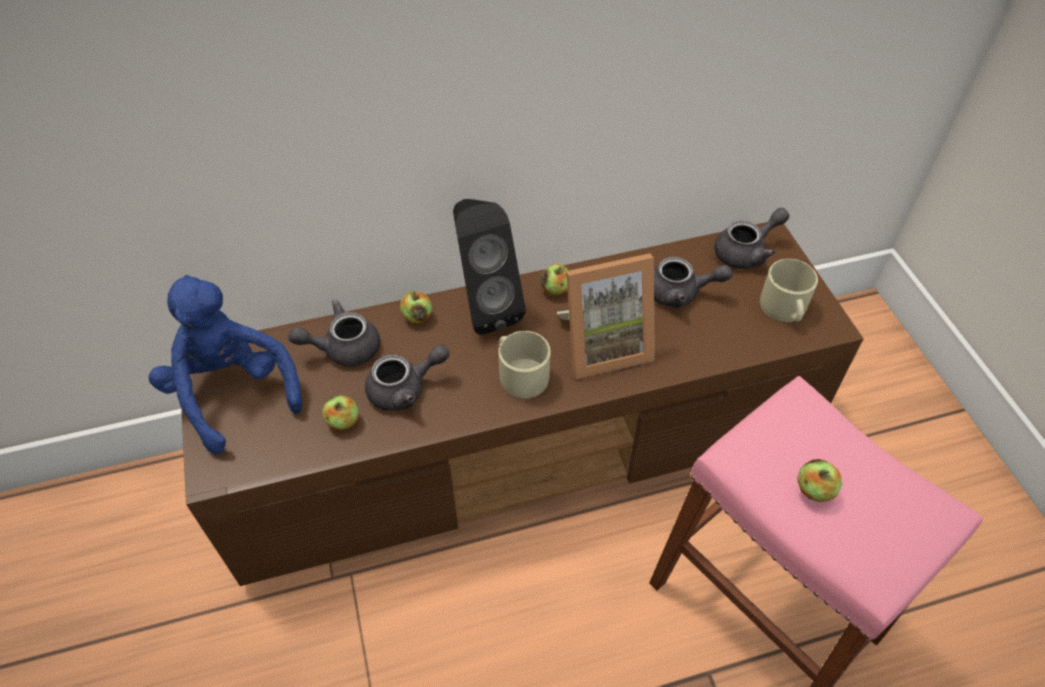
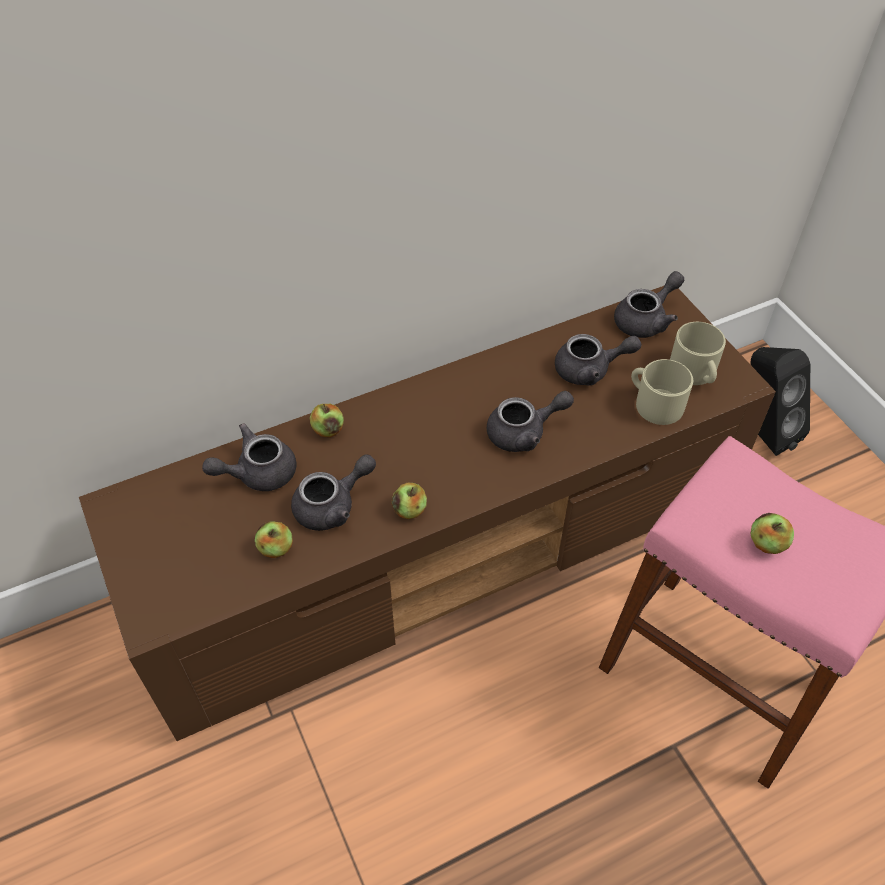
camera: 10 degrees left, 0 degrees up
blue plush toy [149,275,302,454] -> none
black speaker [453,199,526,335] -> black speaker moved to [750,347,810,456]
beige mug [499,331,551,398] -> beige mug moved to [631,359,693,425]
apple [540,264,569,296] -> apple moved to [392,483,427,519]
picture frame [557,253,655,379] -> grey teapot [487,391,574,452]

